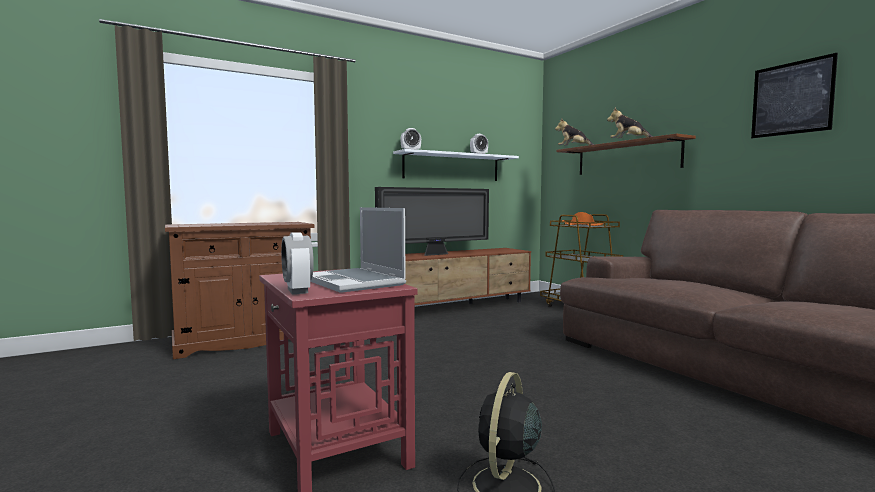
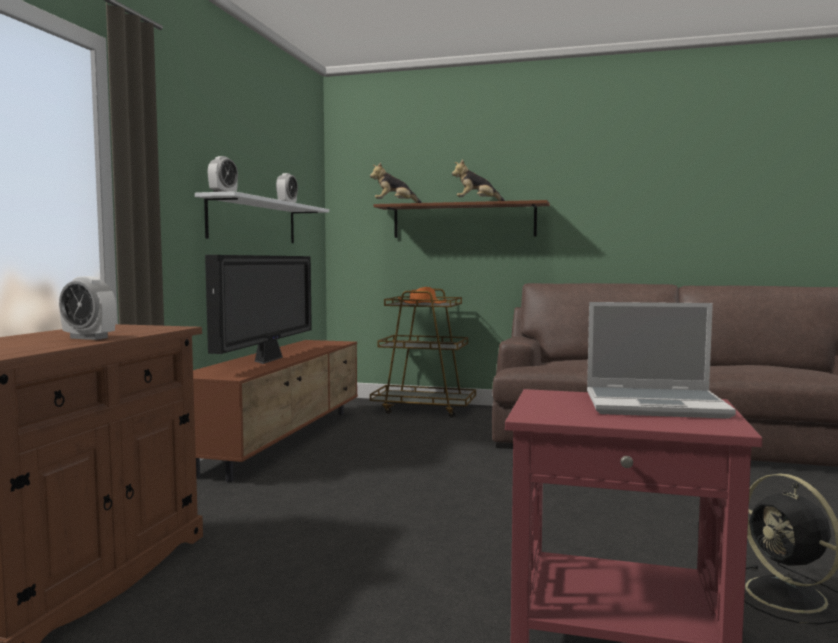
camera: 45 degrees left, 0 degrees up
alarm clock [281,232,314,294] -> alarm clock moved to [59,276,116,340]
picture [751,53,838,138] -> none

